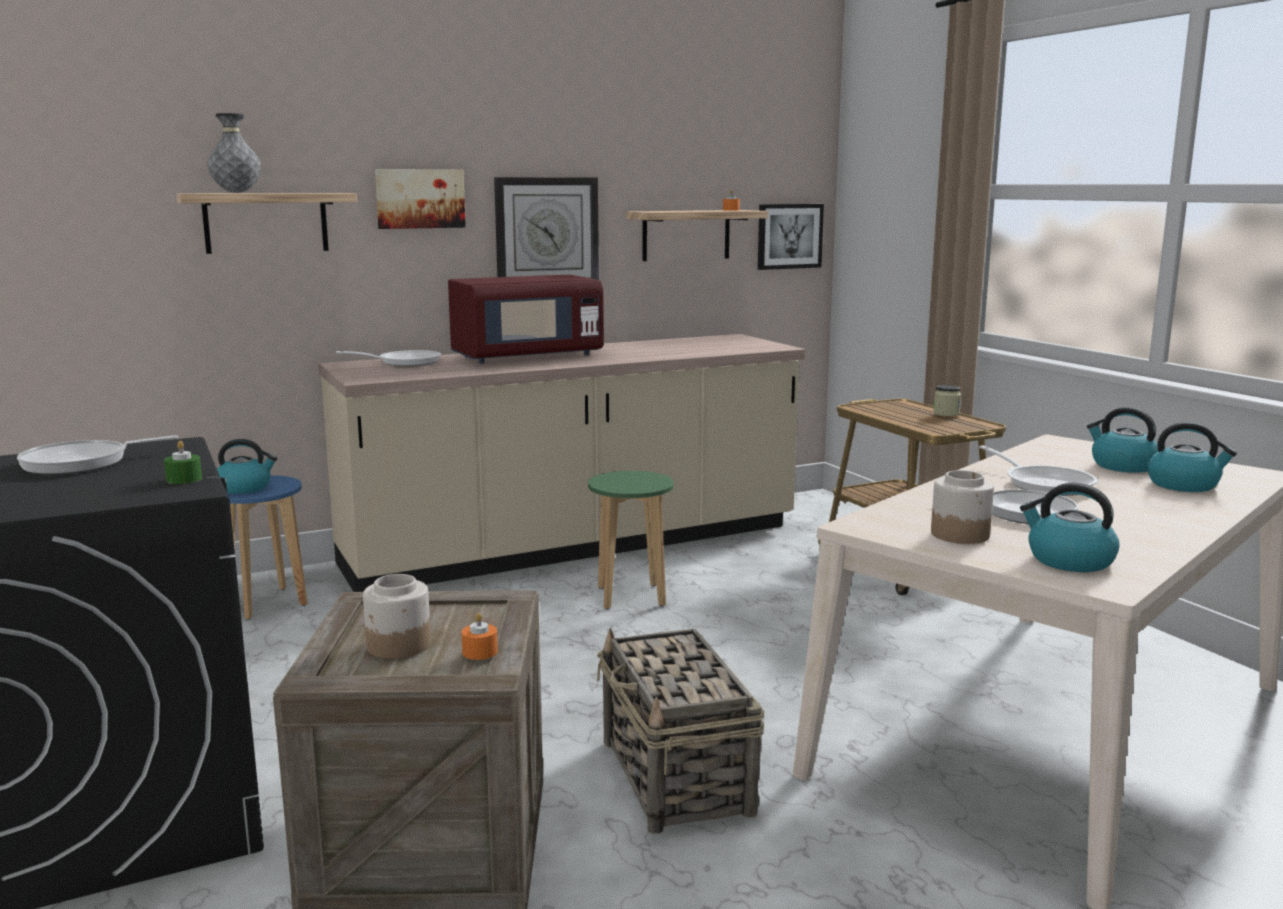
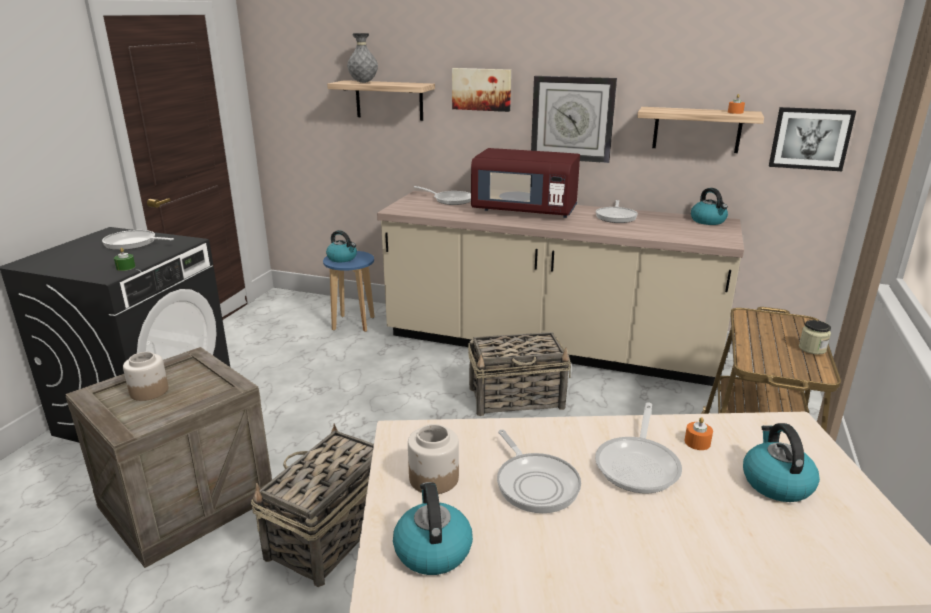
camera: 45 degrees right, 10 degrees up
orange candle [461,613,498,660] -> orange candle moved to [685,417,713,450]
green stool [588,471,674,609] -> basket [468,332,571,416]
kettle [1147,422,1237,492] -> kettle moved to [691,188,728,225]
none -> frying pan [596,200,638,223]

